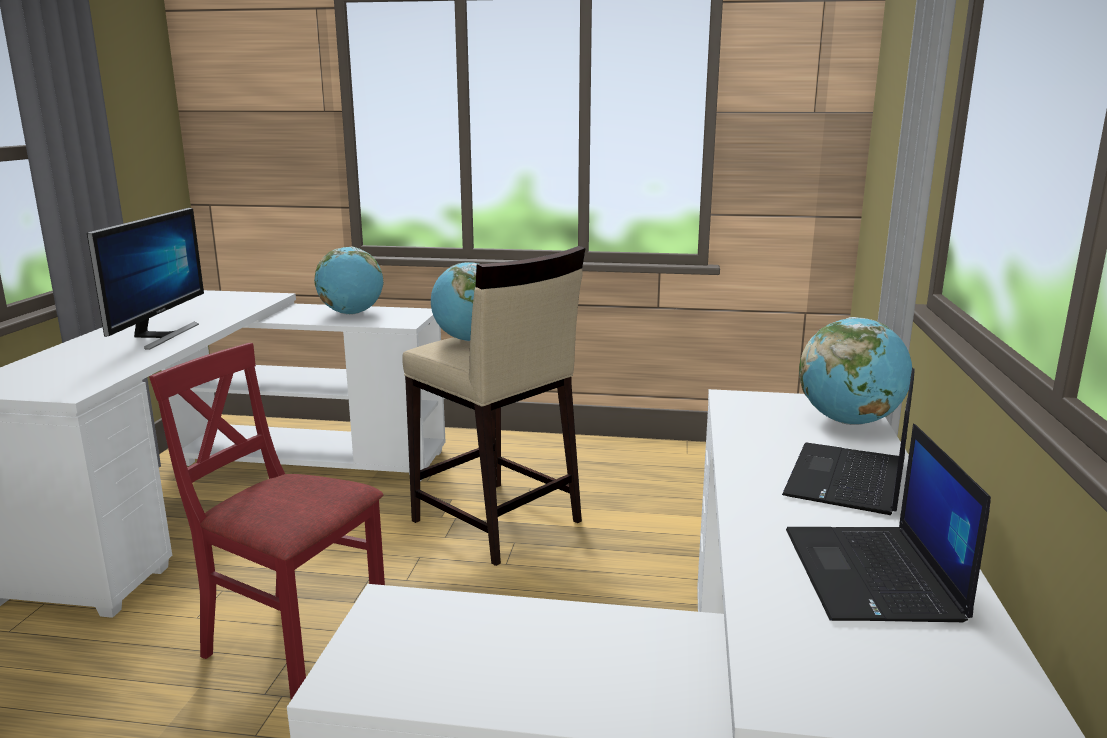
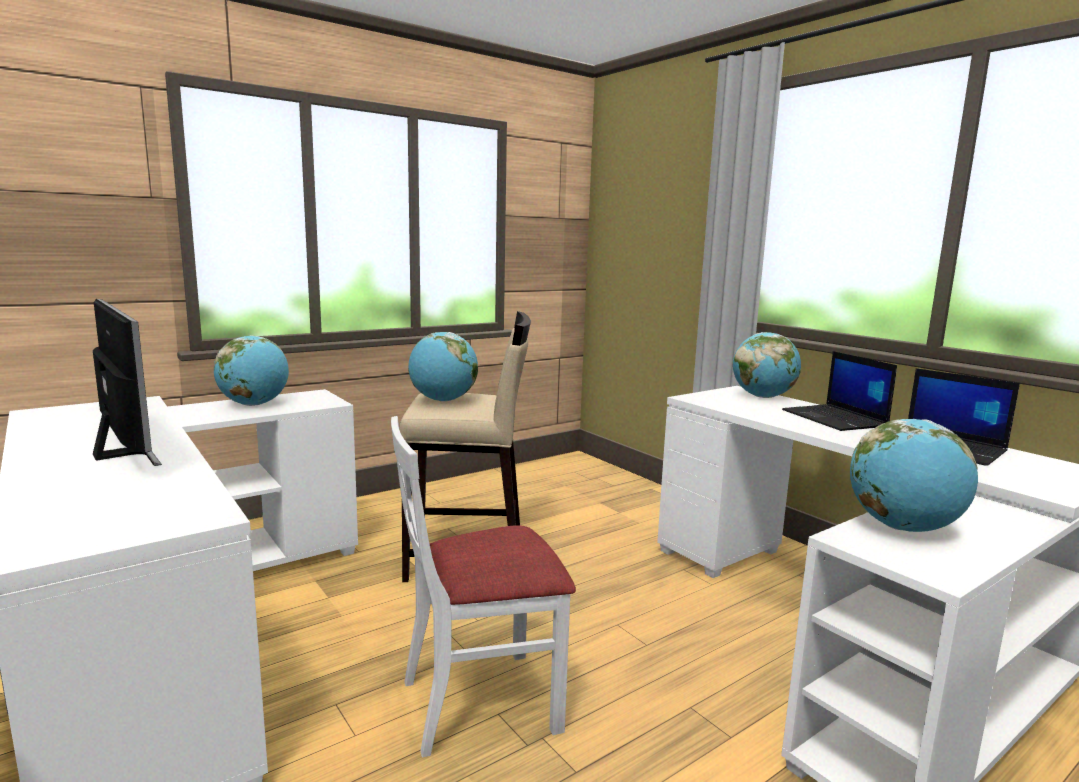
camera: 45 degrees left, 5 degrees down
red chair [149,343,385,700] -> white chair [391,416,576,757]
none -> globe [850,419,978,532]

